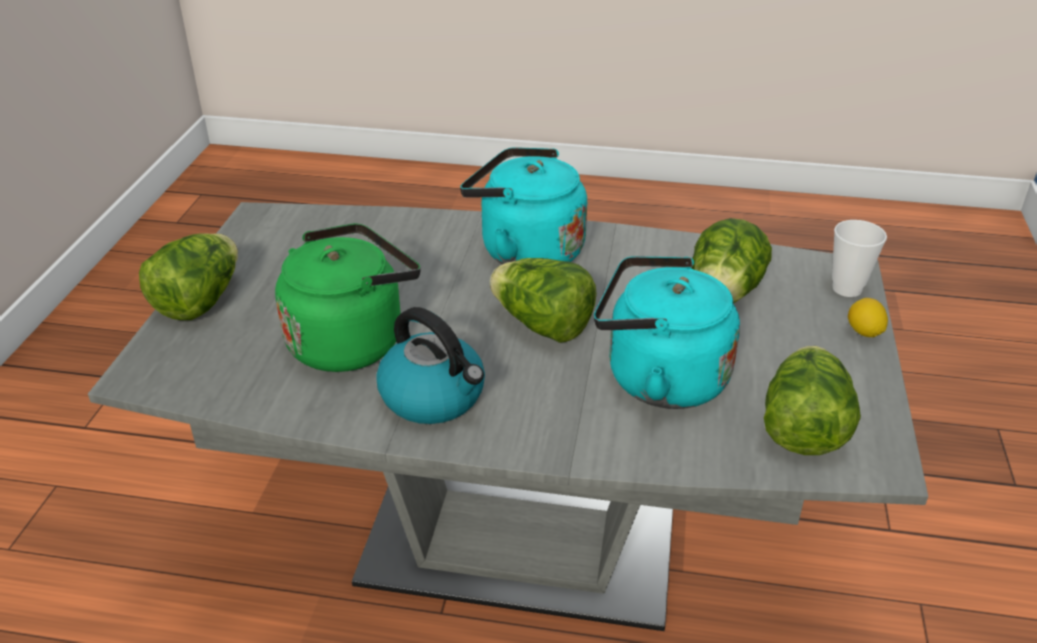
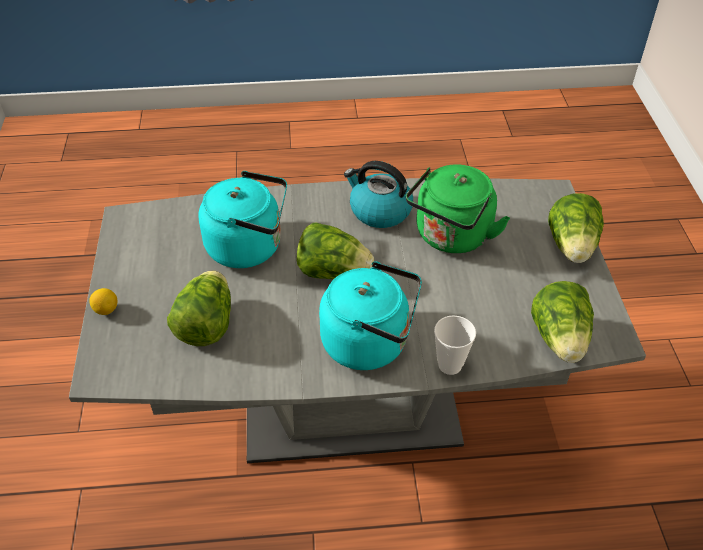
camera: 165 degrees right, 10 degrees up
lettuce [764,346,861,455] -> lettuce moved to [531,281,594,363]
cup [832,220,887,297] -> cup moved to [434,315,476,375]

